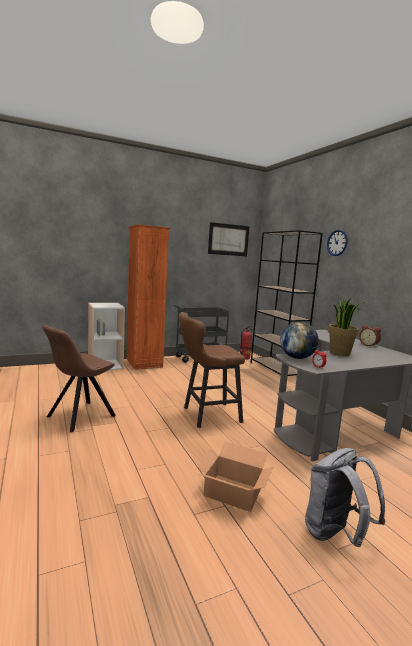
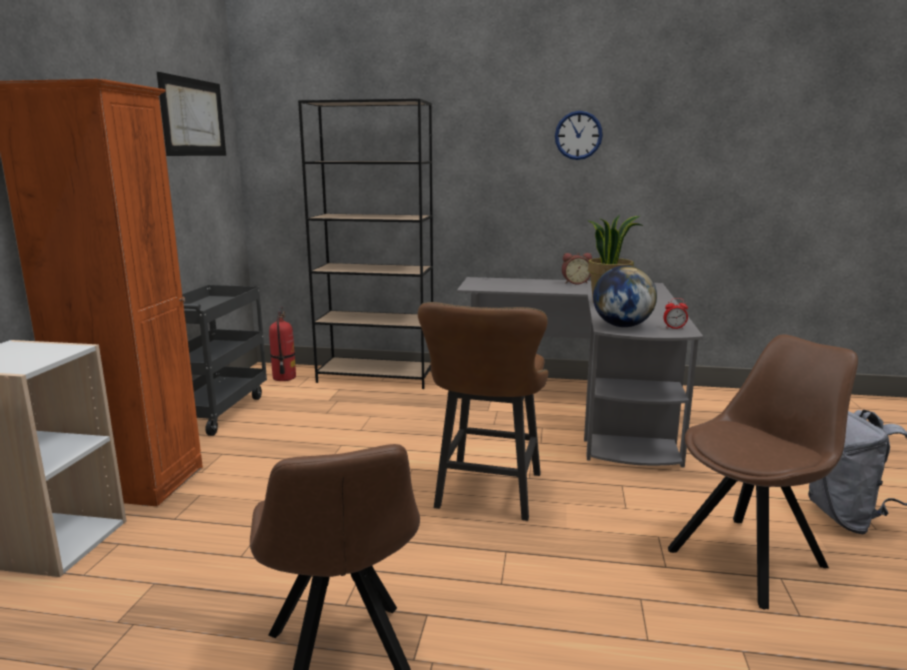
camera: 55 degrees left, 5 degrees up
cardboard box [196,442,273,512] -> brown chair [668,334,858,609]
wall clock [327,230,348,256] -> wall clock moved to [555,111,603,160]

